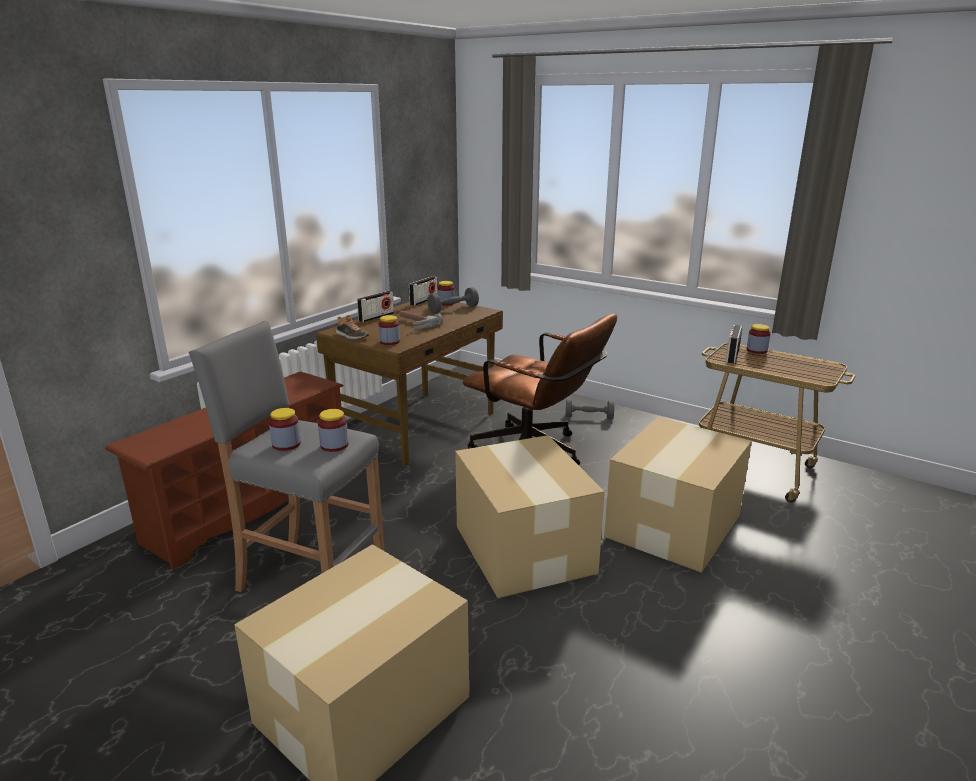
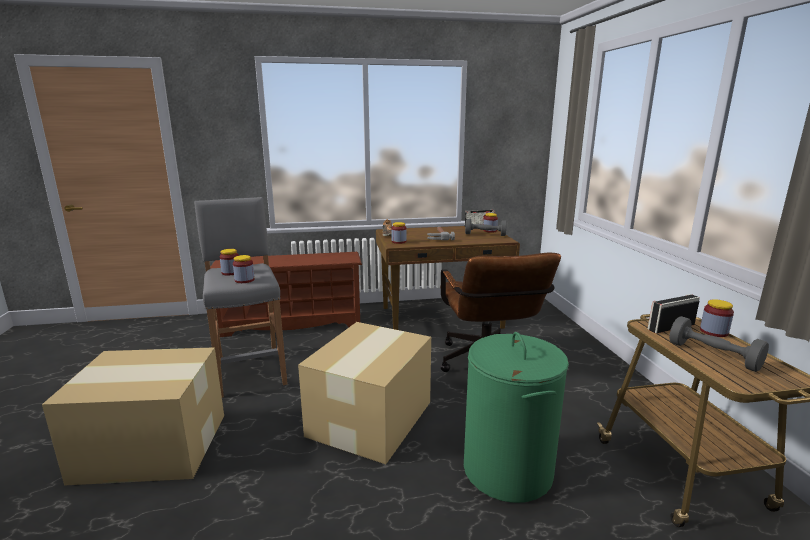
camera: 45 degrees right, 5 degrees down
radio [357,291,394,322] -> none
grey dumbbell [565,399,614,419] -> grey dumbbell moved to [669,316,769,372]
cardboard box [604,417,752,573] -> green laundry basket [464,332,569,503]

